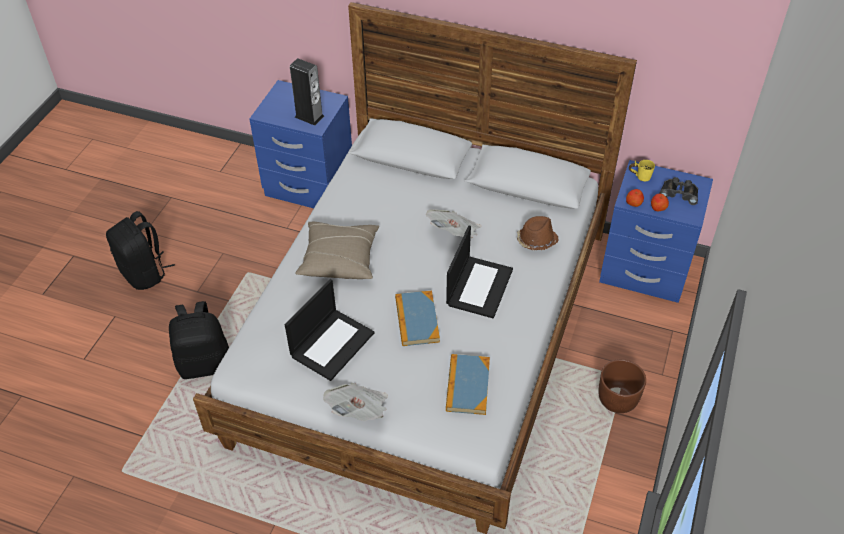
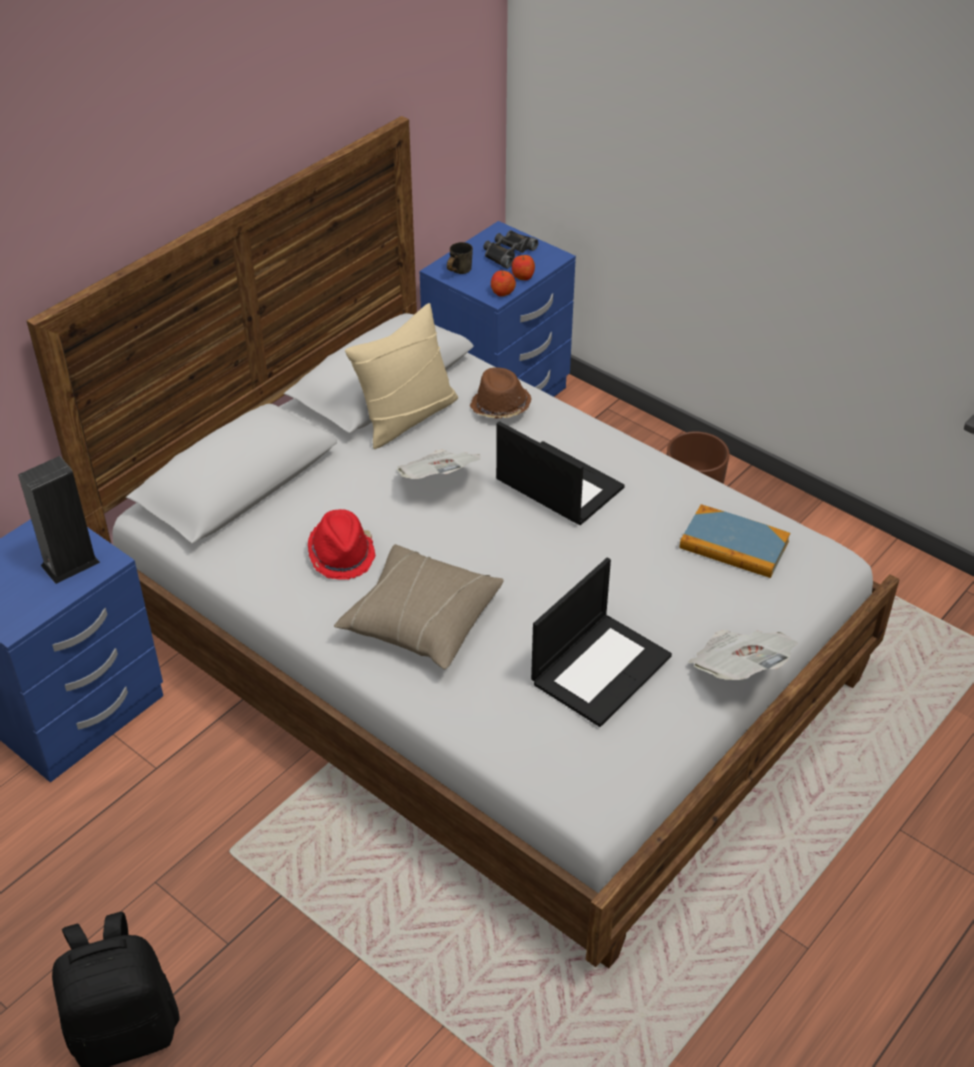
camera: 70 degrees left, 5 degrees down
black backpack [169,301,229,379] -> none
laptop [285,279,374,381] -> laptop turned 75 degrees clockwise [531,558,672,727]
book [395,291,440,346] -> none
yellow mug [629,160,655,181] -> grey mug [447,242,473,274]
none -> red hat [308,509,376,580]
none -> beige pillow [345,303,458,449]

